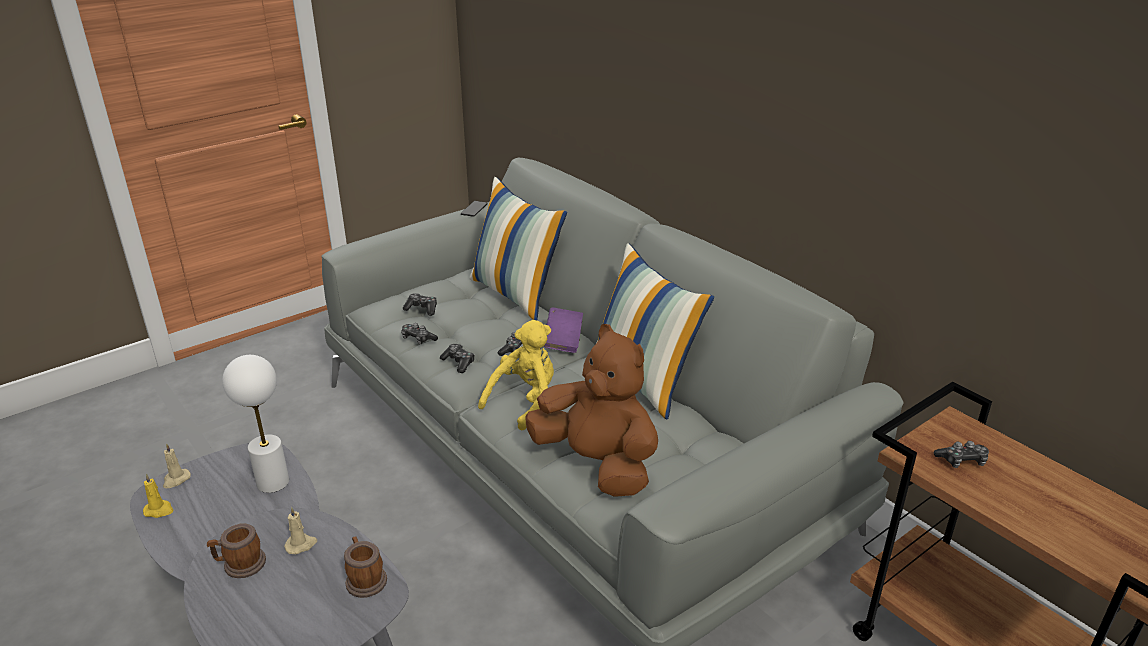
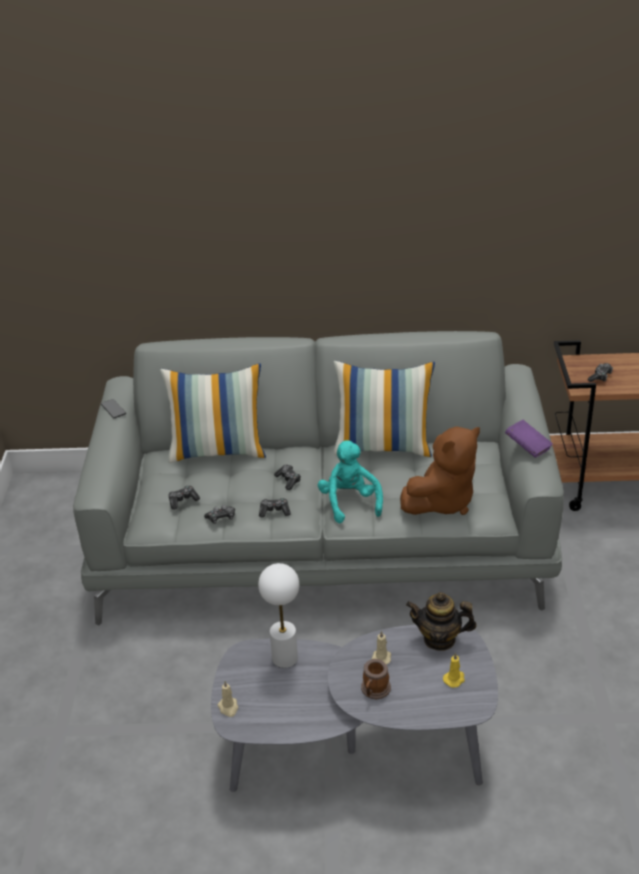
camera: 50 degrees left, 5 degrees up
yellow candle [143,474,174,518] -> yellow candle moved to [443,652,465,688]
mug [344,536,387,598] -> teapot [406,592,477,651]
yellow plush toy [478,320,554,430] -> turquoise plush toy [318,440,383,523]
brown plush toy [526,324,658,497] -> brown plush toy turned 150 degrees clockwise [400,426,480,515]
purple book [544,308,583,353] -> purple book moved to [505,420,553,458]

